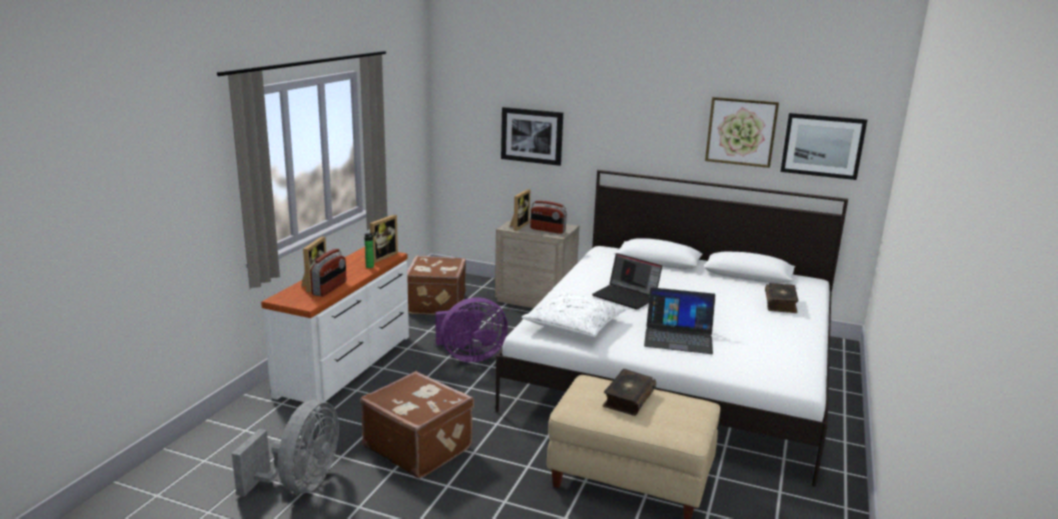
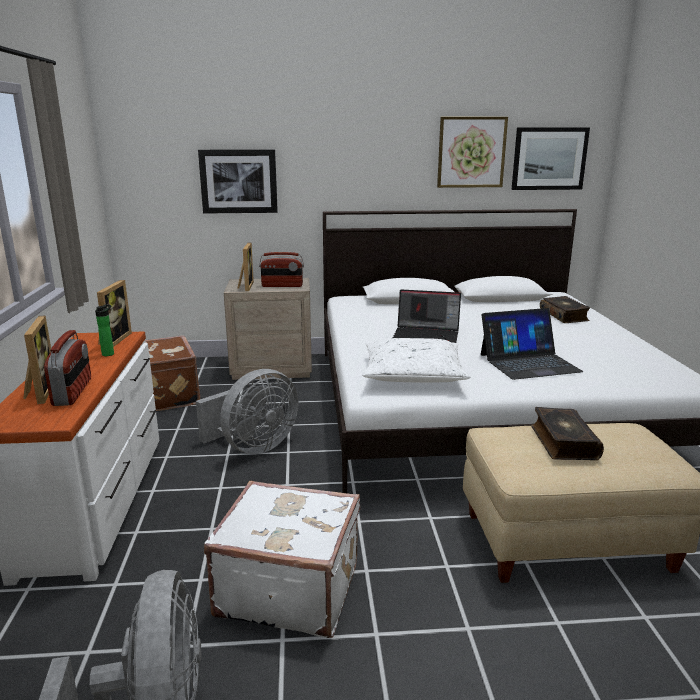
camera: 25 degrees left, 0 degrees up
brown suitcase [361,371,474,479] -> white suitcase [204,481,360,638]
purple fan [435,297,508,362] -> grey fan [196,369,299,454]

